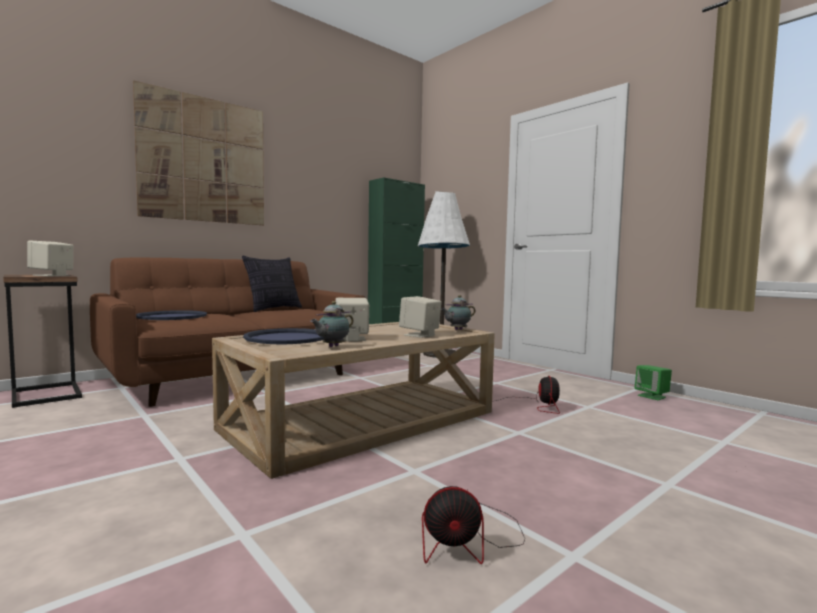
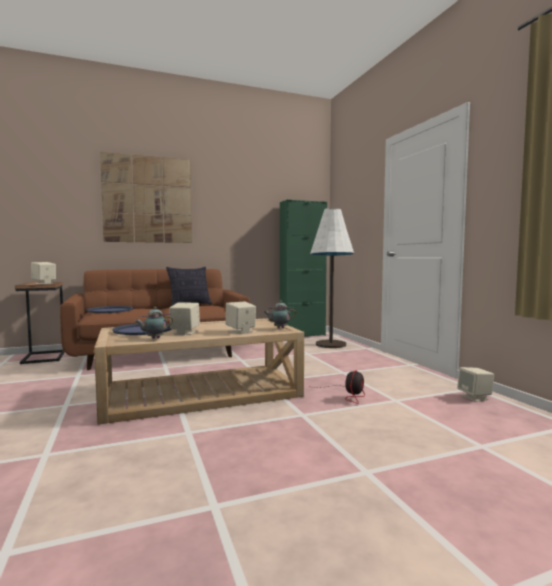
camera: 20 degrees right, 0 degrees up
fan [422,486,525,564] -> none
green speaker [635,365,672,400] -> beige speaker [457,367,494,402]

